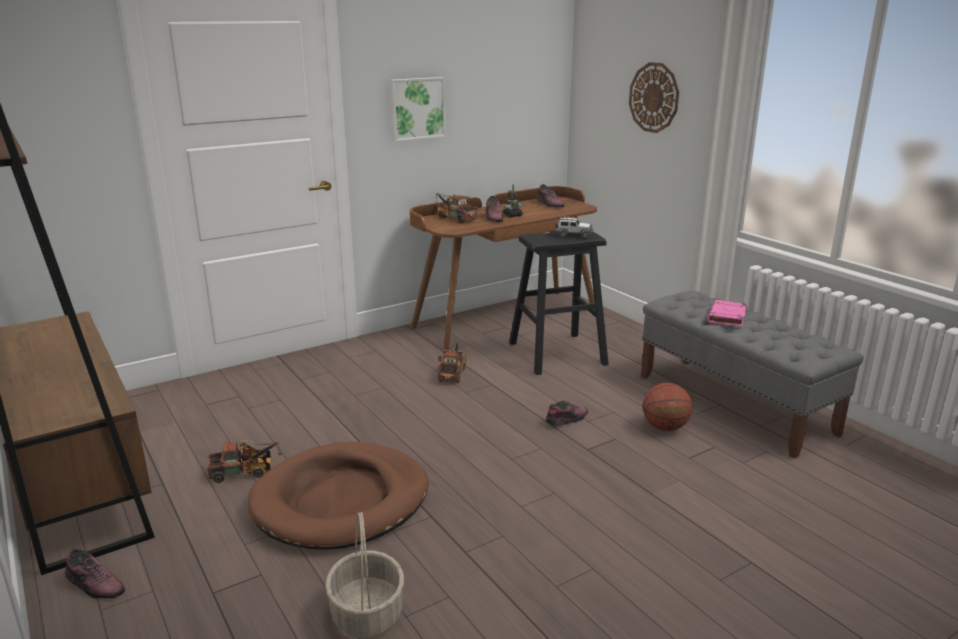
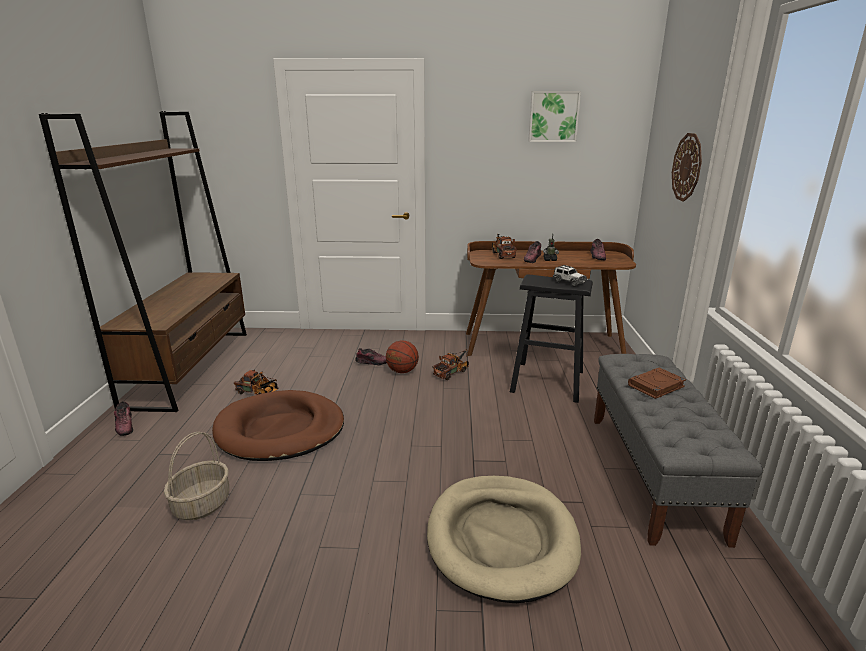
camera: 35 degrees right, 0 degrees up
picture [390,77,446,141] -> picture moved to [528,91,581,142]
shoe [546,401,588,426] -> shoe moved to [355,348,387,365]
basketball [643,383,692,431] -> basketball moved to [386,340,419,373]
pink book [708,300,747,327] -> brown book [628,368,686,399]
none -> beige dog bed [427,476,581,603]

